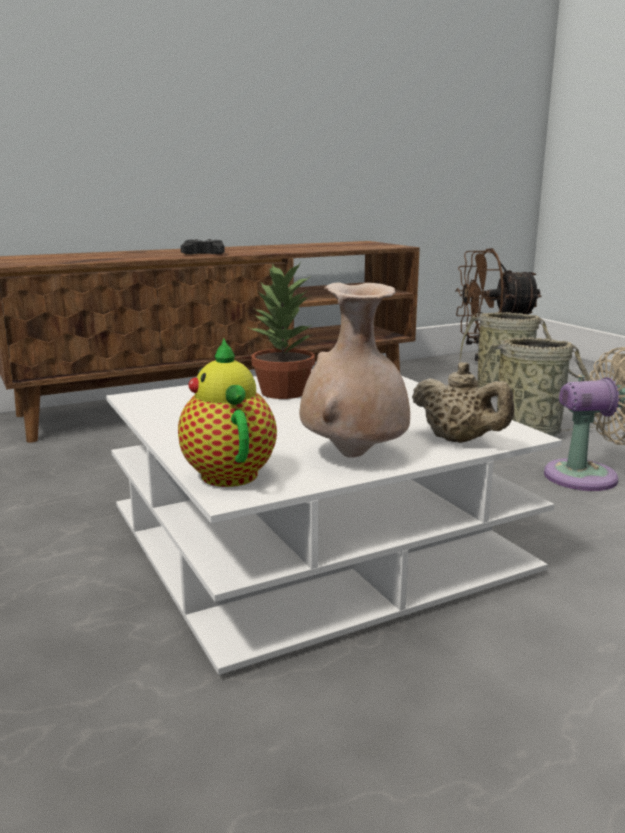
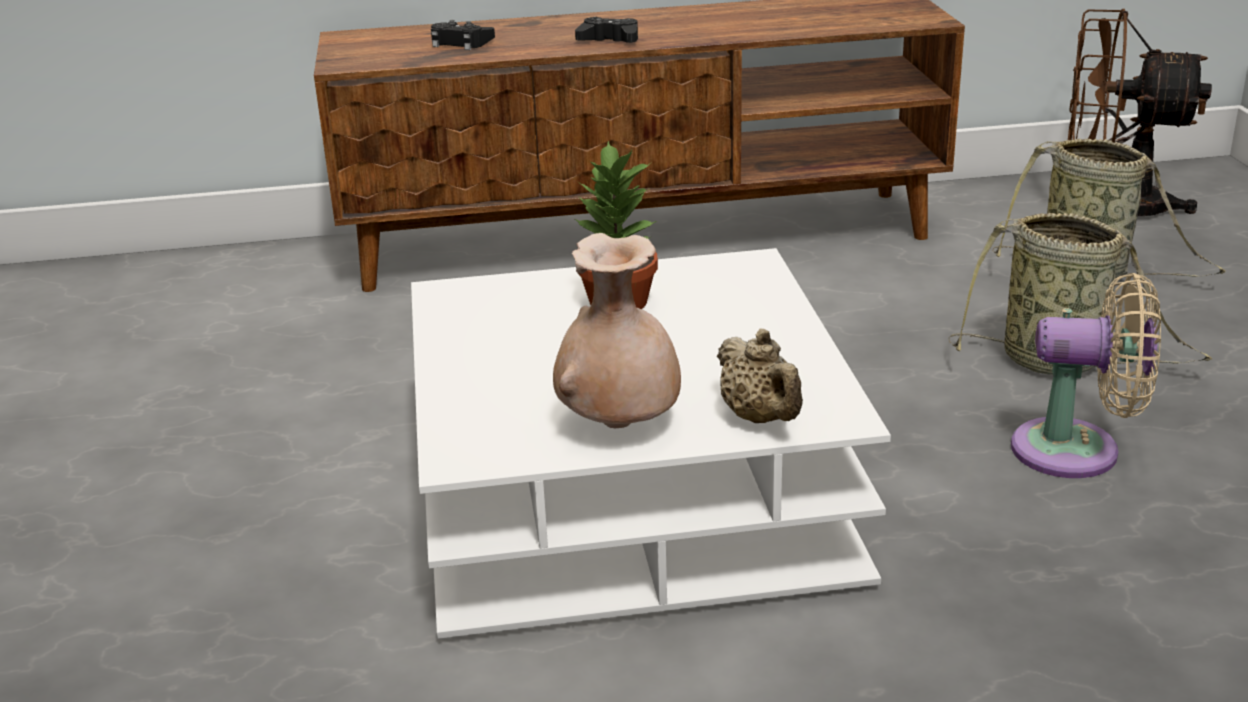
camera: 20 degrees right, 10 degrees up
teapot [178,338,277,487] -> none
none -> black game controller [431,20,495,50]

